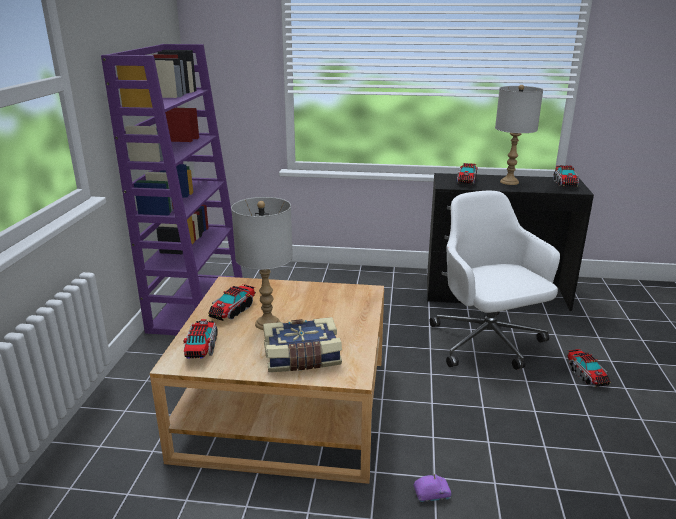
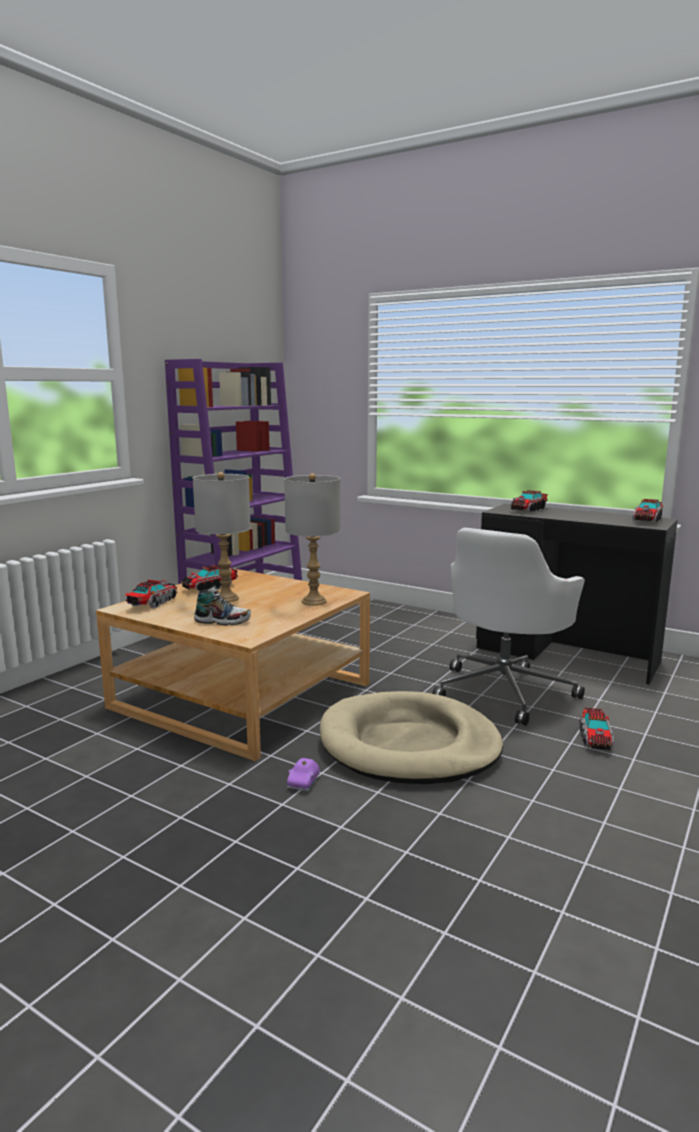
camera: 25 degrees right, 10 degrees down
book [263,317,342,372] -> shoe [194,585,251,626]
purple toy car [413,474,452,502] -> purple toy car turned 90 degrees clockwise [287,758,320,791]
white office chair [429,191,560,370] -> white office chair turned 150 degrees counterclockwise [432,528,585,726]
grey table lamp [495,85,543,185] -> grey table lamp moved to [284,473,341,606]
none -> beige dog bed [320,691,503,784]

